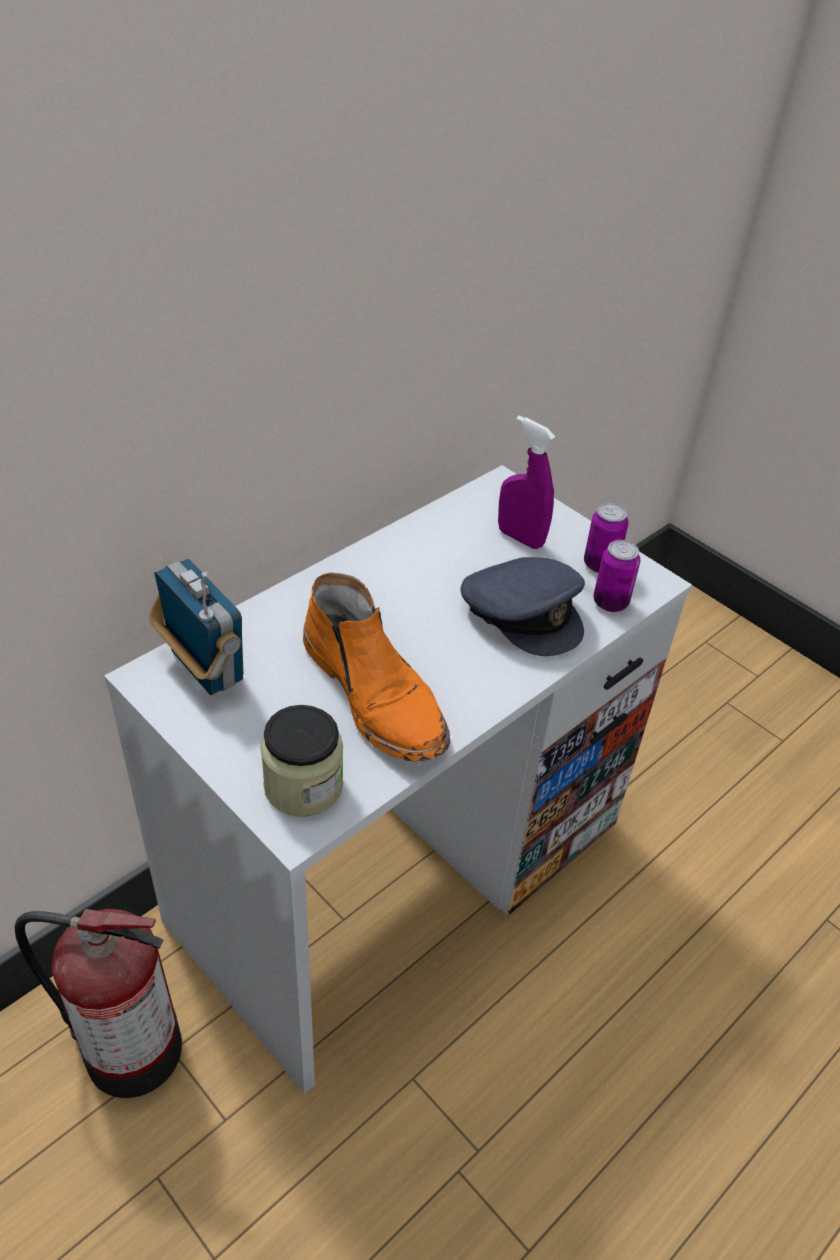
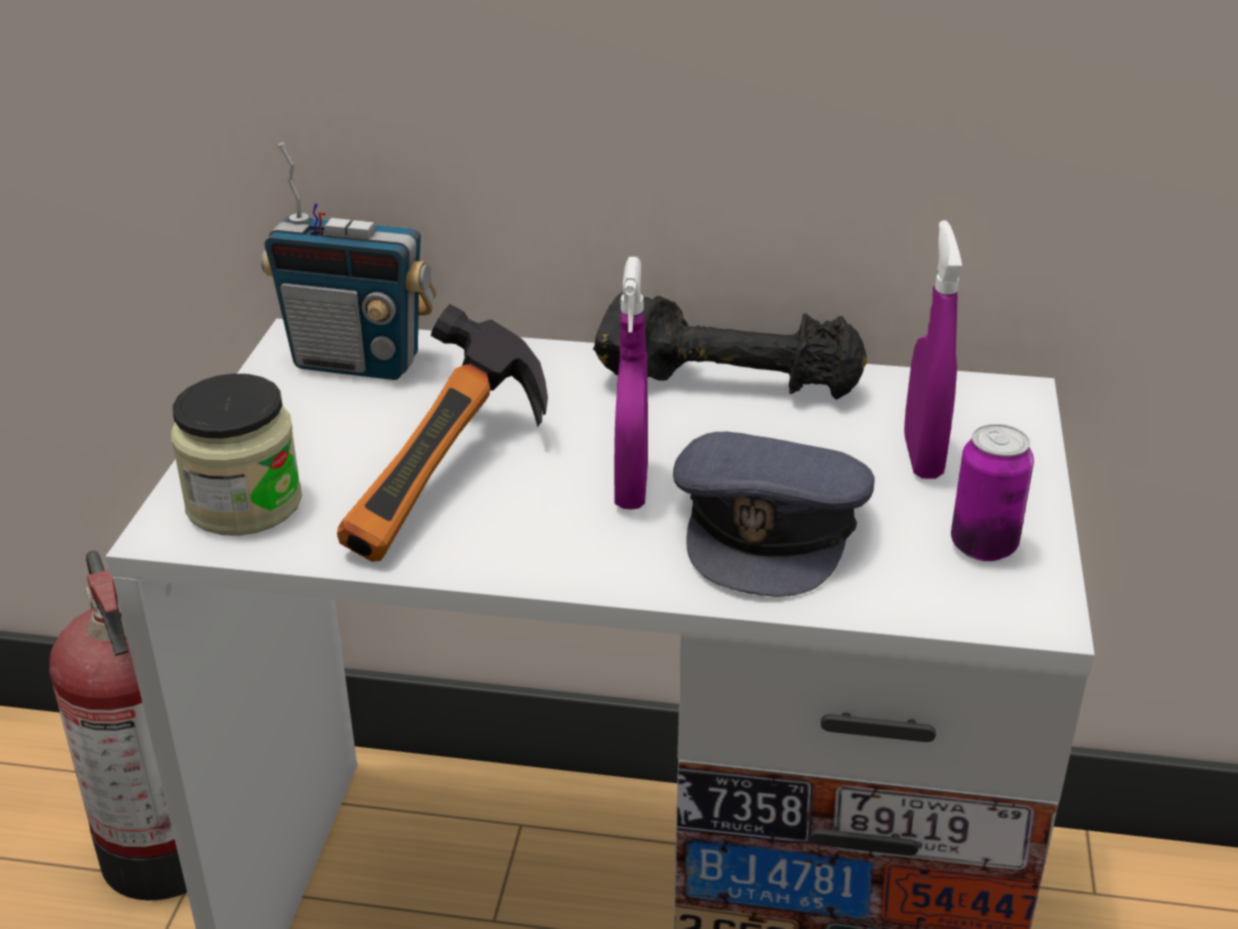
camera: 55 degrees right, 10 degrees down
radio [149,559,244,695] -> radio turned 90 degrees clockwise [261,142,436,380]
orange boot [303,573,450,762] -> hammer [337,304,548,562]
can [593,540,640,612] -> none
none -> black dumbbell [593,292,867,400]
none -> purple spray bottle [614,257,648,510]

